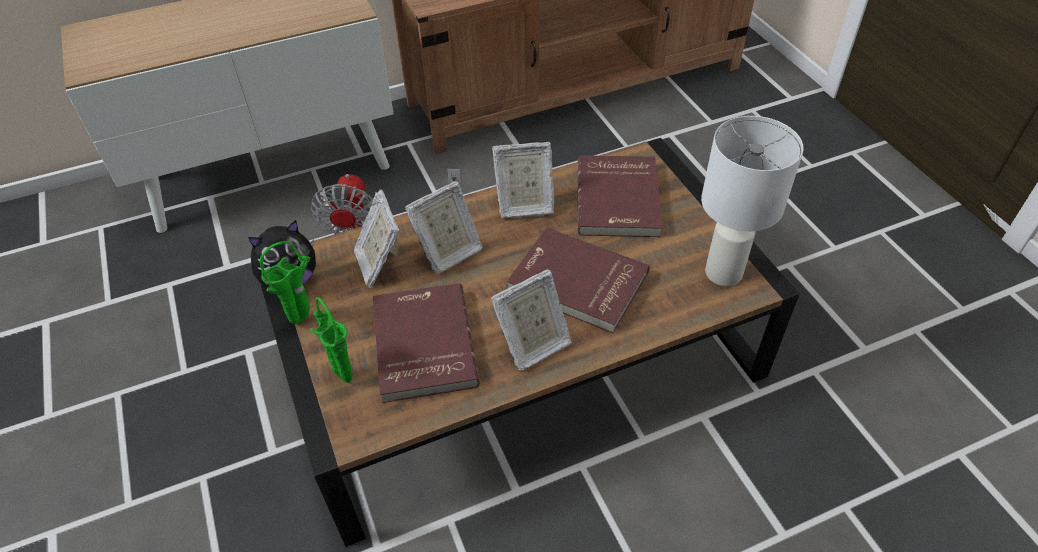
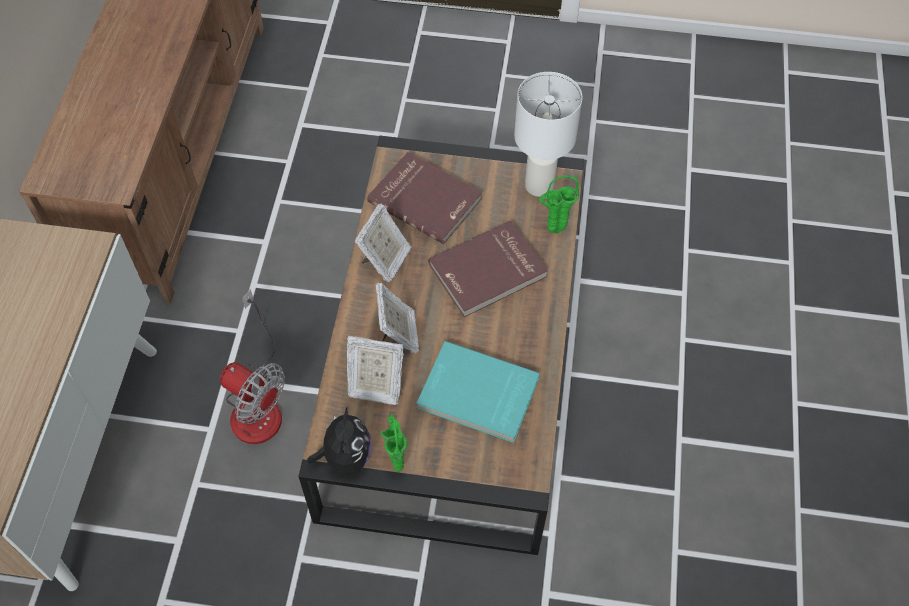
camera: 60 degrees left, 10 degrees up
green vase [310,297,353,383] -> green vase moved to [539,176,579,233]
red book [373,283,480,403] -> turquoise book [417,341,540,443]
picture frame [491,269,572,370] -> none

